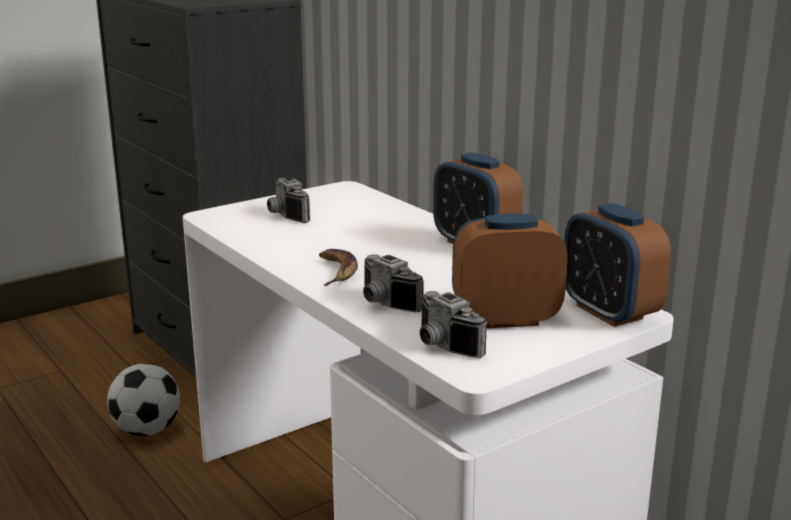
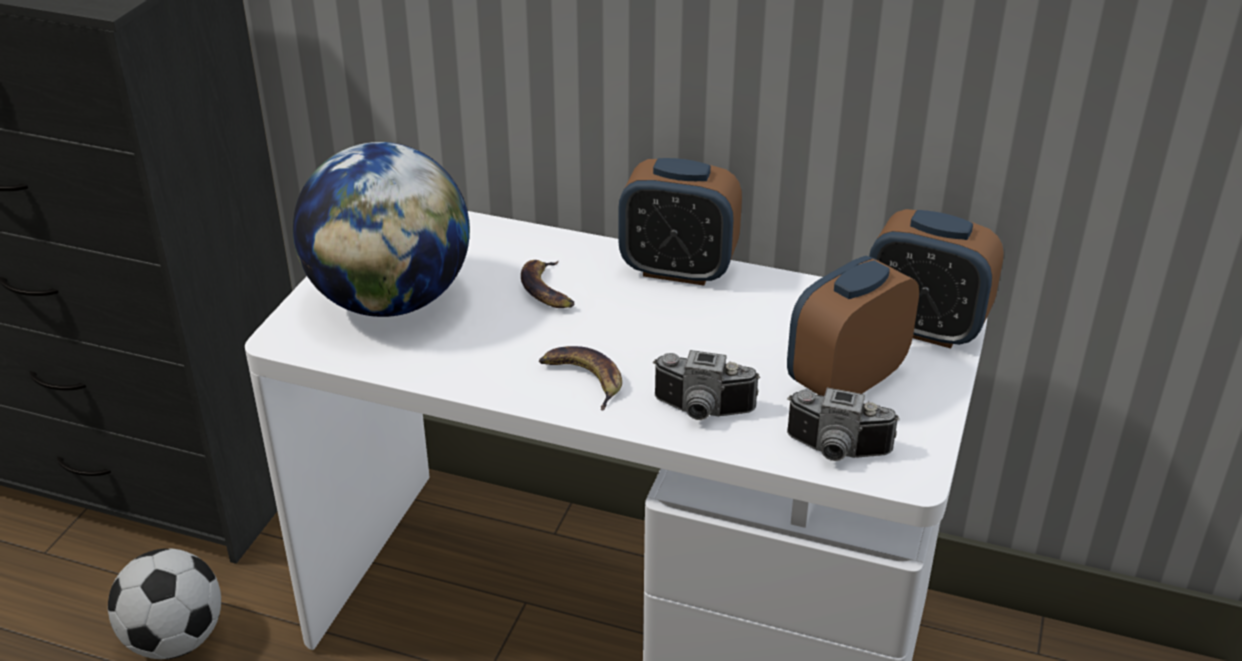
camera: 35 degrees left, 15 degrees up
camera [267,178,310,223] -> globe [293,142,470,317]
none -> banana [521,260,574,308]

